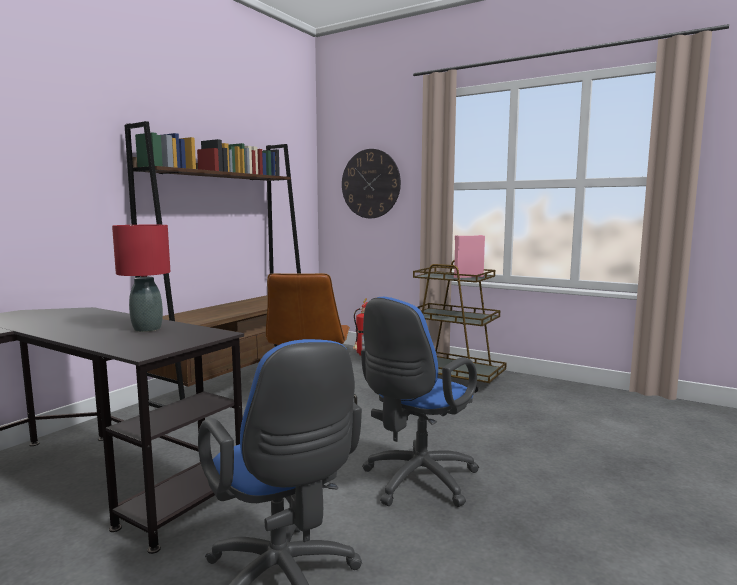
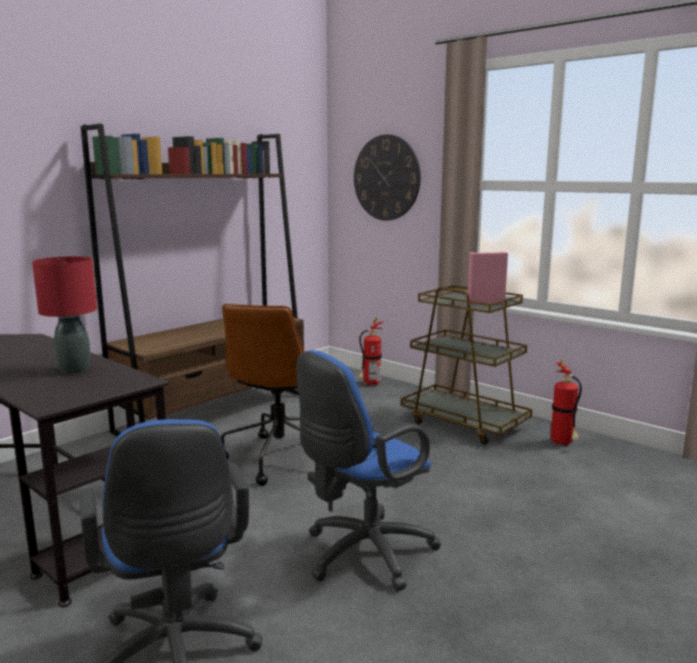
camera: 10 degrees right, 5 degrees up
none -> fire extinguisher [551,359,582,446]

